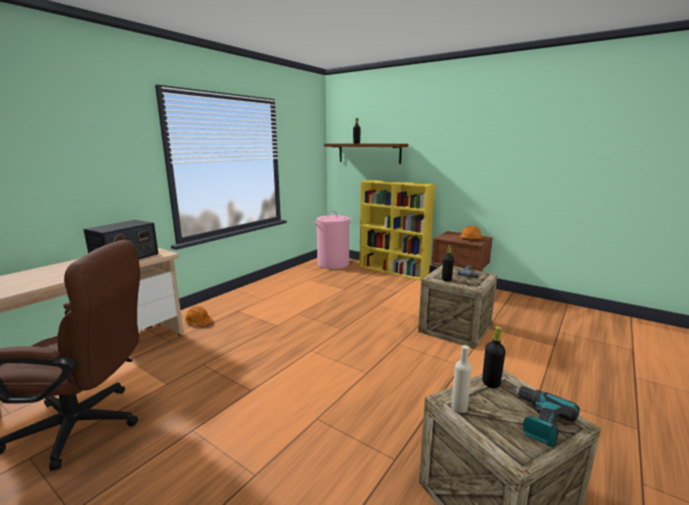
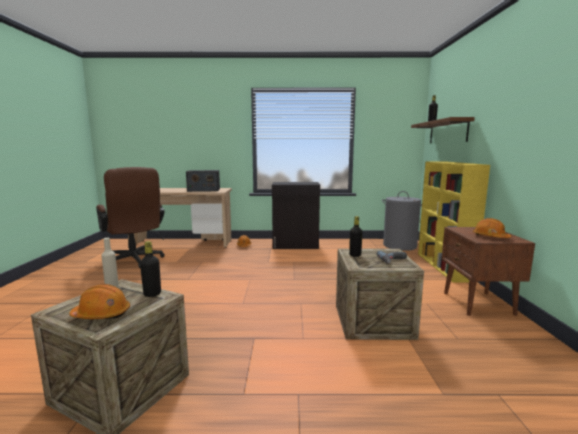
camera: 55 degrees right, 5 degrees down
pink laundry basket [313,211,352,269] -> grey laundry basket [382,191,422,251]
power drill [513,386,580,447] -> orange hard hat [69,284,130,319]
none -> black cabinet [272,182,320,249]

